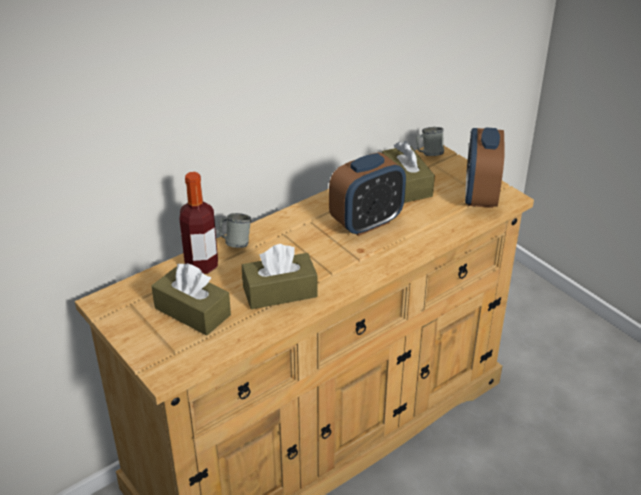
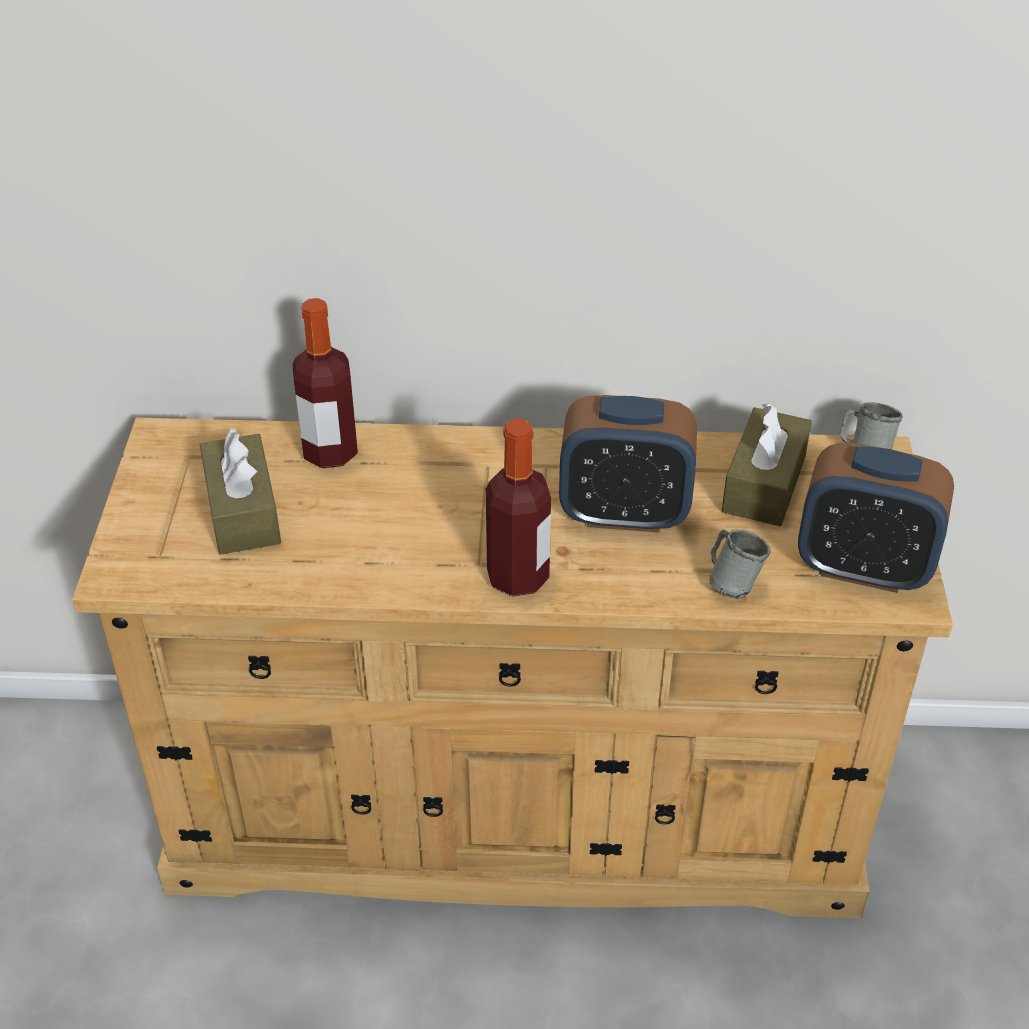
camera: 40 degrees right, 5 degrees up
grey mug [219,213,251,248] -> grey mug moved to [709,529,770,599]
brown tissue box [242,244,317,309] -> none
alarm clock [465,127,505,208] -> alarm clock turned 120 degrees counterclockwise [798,442,954,593]
none -> bottle [486,419,551,597]

